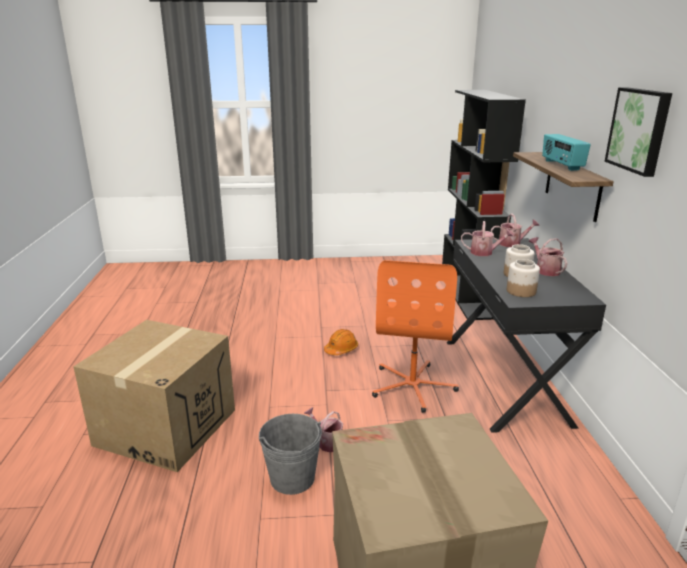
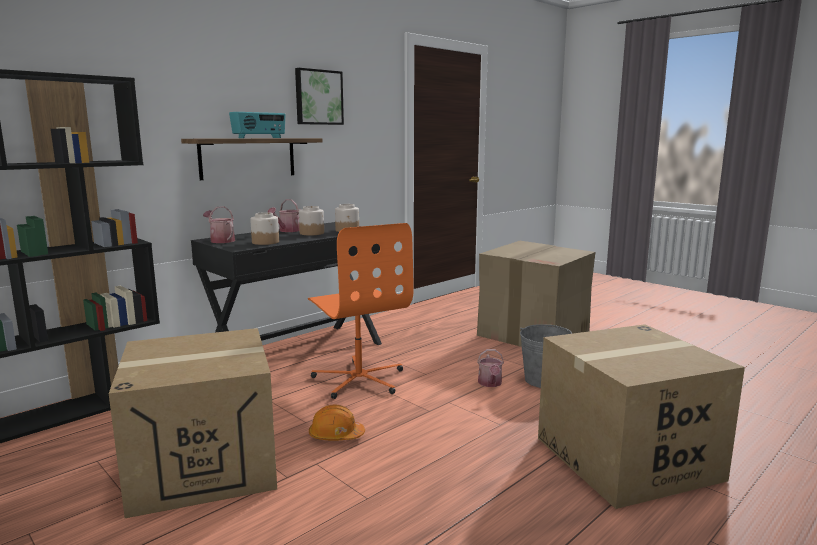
camera: 130 degrees left, 10 degrees down
orange office chair [372,260,459,413] -> orange office chair turned 90 degrees clockwise [308,223,414,399]
watering can [461,221,514,256] -> jar [250,212,279,245]
none -> cardboard box [109,328,277,518]

